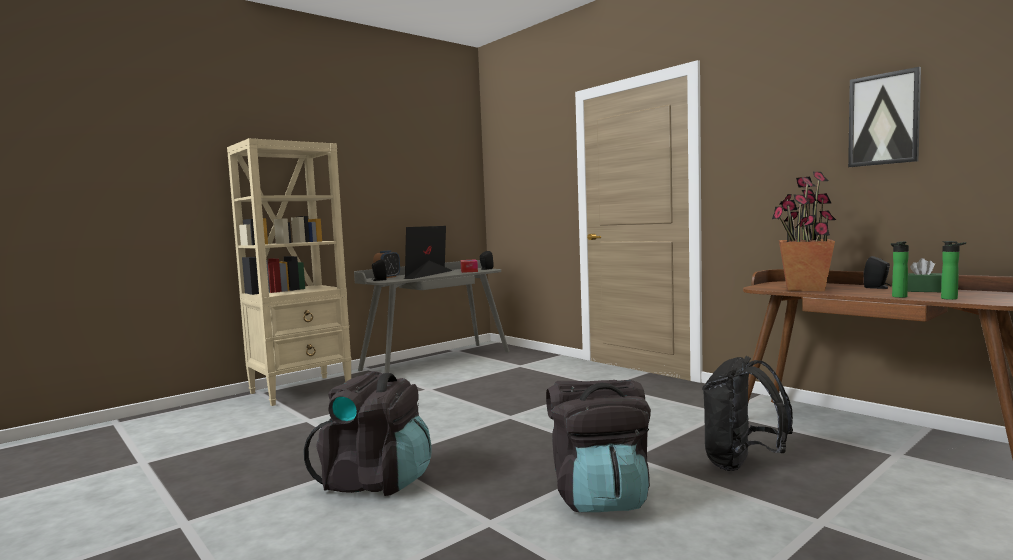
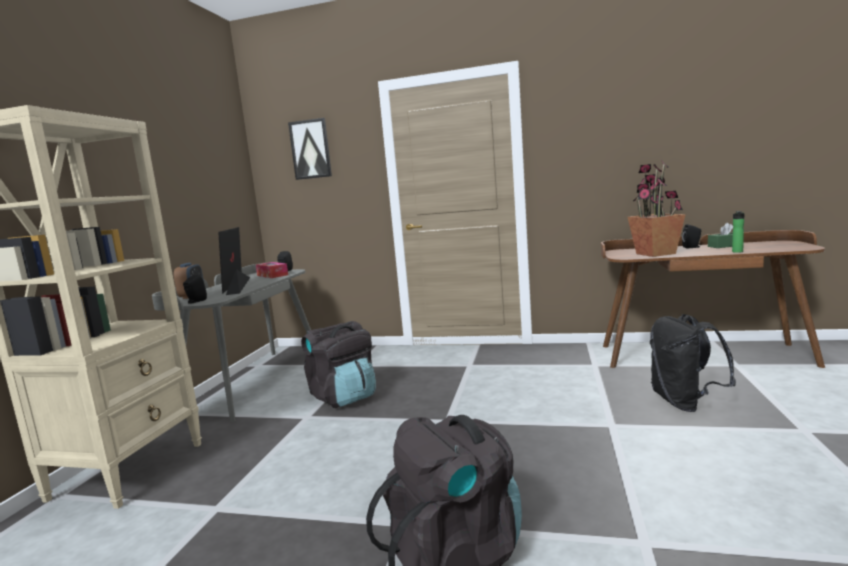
camera: 35 degrees left, 5 degrees up
black backpack [546,380,651,512] -> black backpack moved to [301,321,376,408]
picture [848,67,921,167] -> picture moved to [288,118,332,180]
bottle [941,241,966,300] -> none

